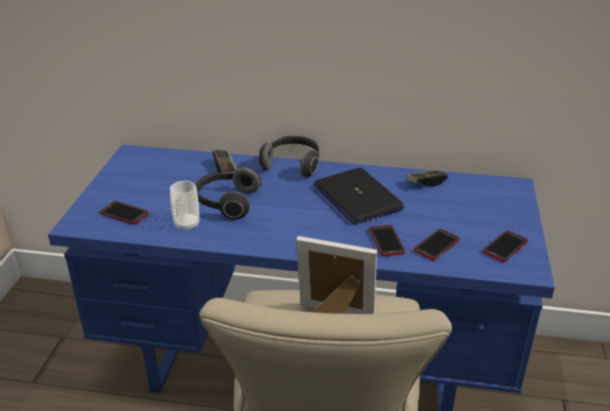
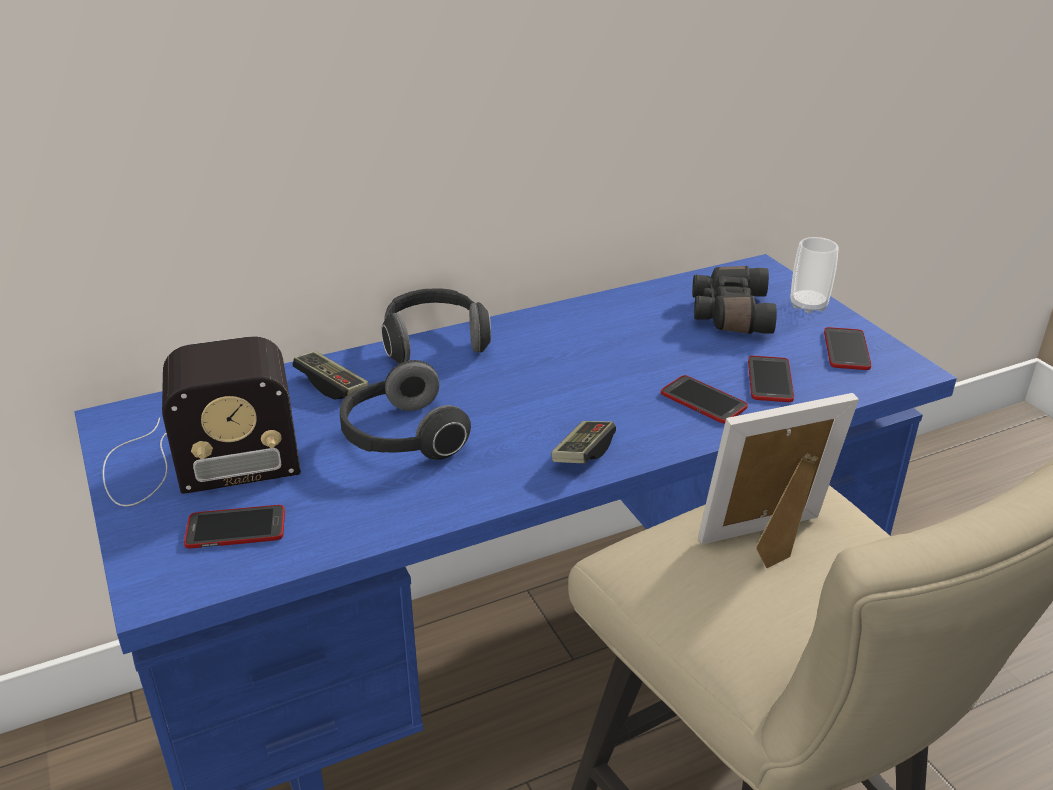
camera: 35 degrees left, 0 degrees up
cup [170,181,199,231] -> cup moved to [790,237,839,313]
laptop [313,168,404,225] -> none
game controller [406,170,448,187] -> game controller moved to [551,421,616,463]
none -> radio [103,336,301,506]
none -> black binoculars [692,266,777,334]

